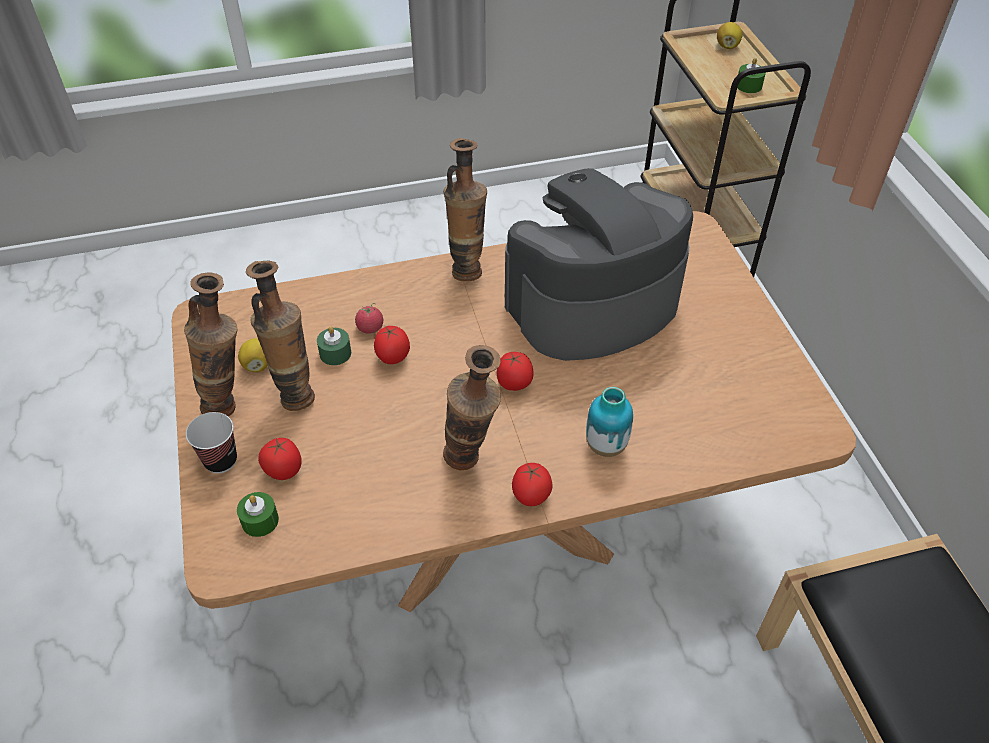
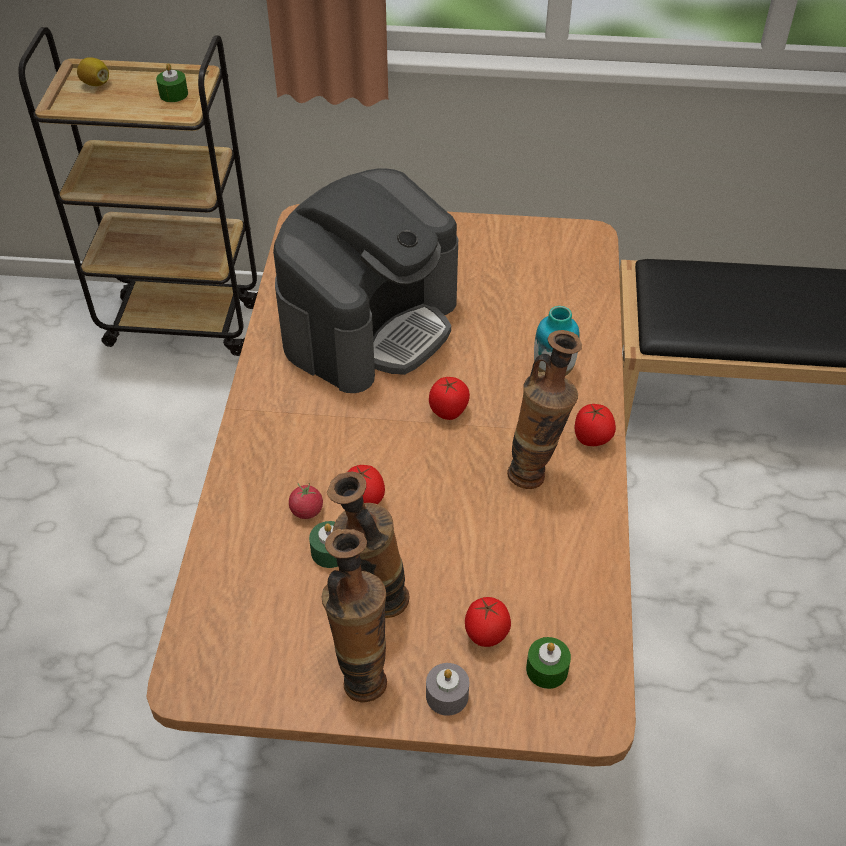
camera: 70 degrees left, 0 degrees up
cup [186,412,237,473] -> grey candle [426,663,469,716]
lemon [238,338,268,372] -> none
vase [443,138,487,282] -> none
coffee machine [505,168,693,361] -> coffee machine turned 135 degrees counterclockwise [273,168,458,393]

